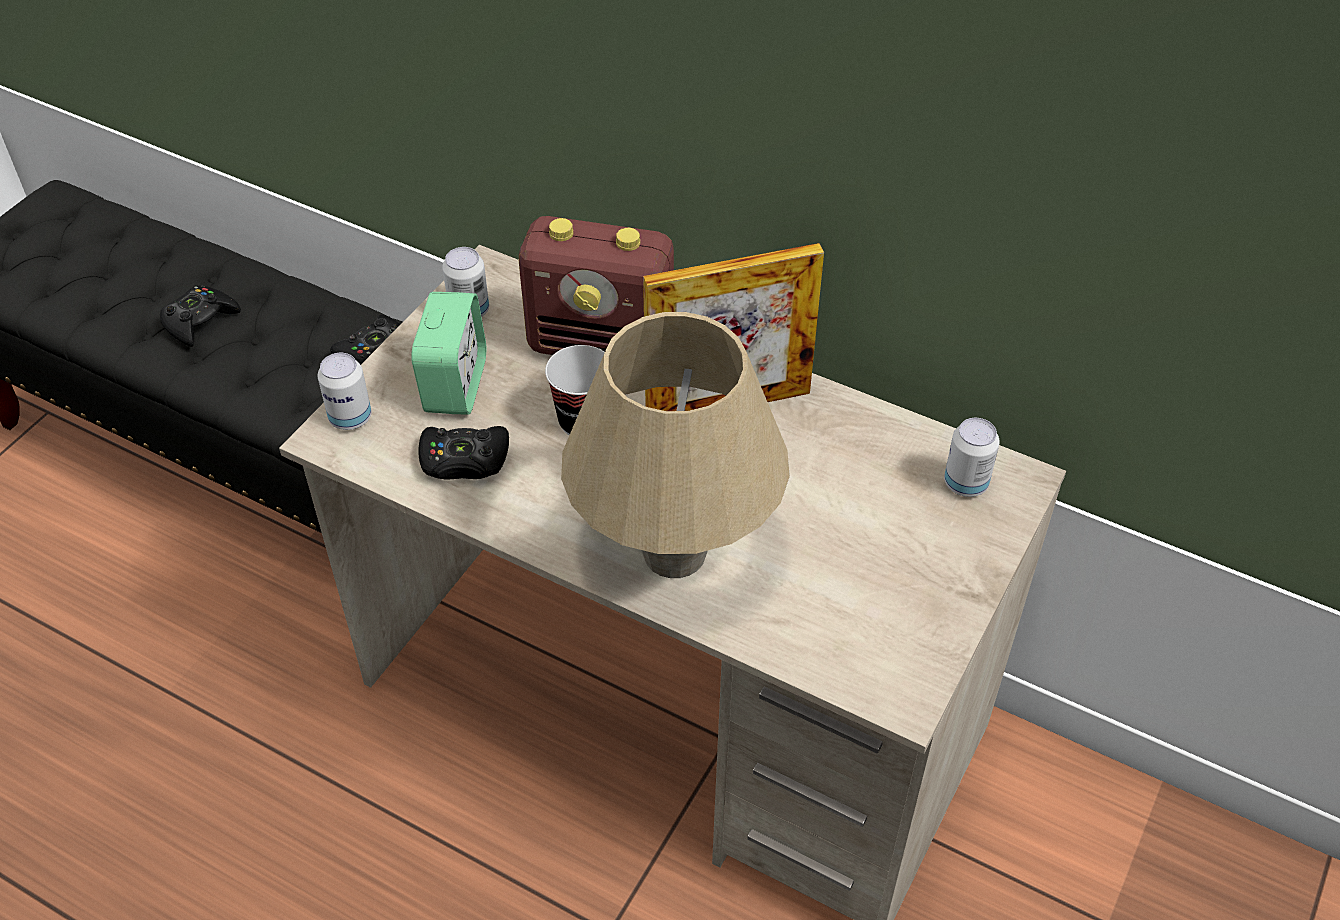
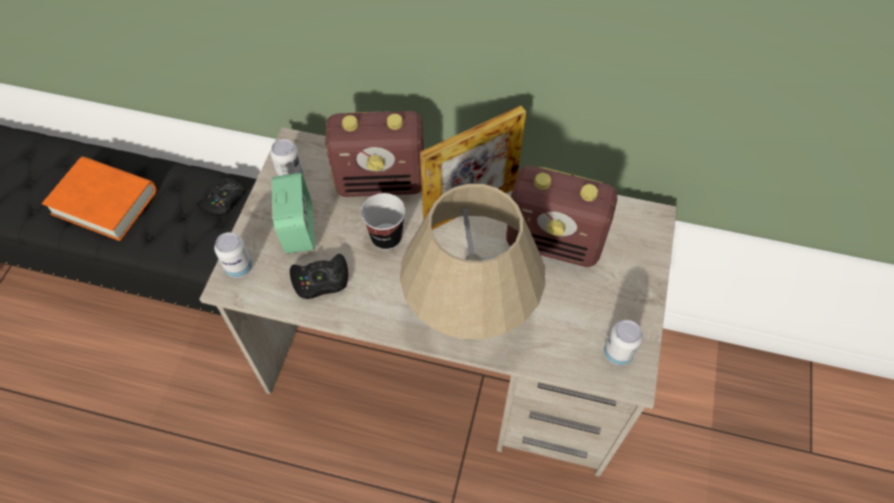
camera: 15 degrees left, 10 degrees up
black game controller [160,285,241,347] -> orange book [42,157,157,241]
can [944,418,1000,497] -> can moved to [604,320,643,366]
none -> radio [506,166,617,267]

